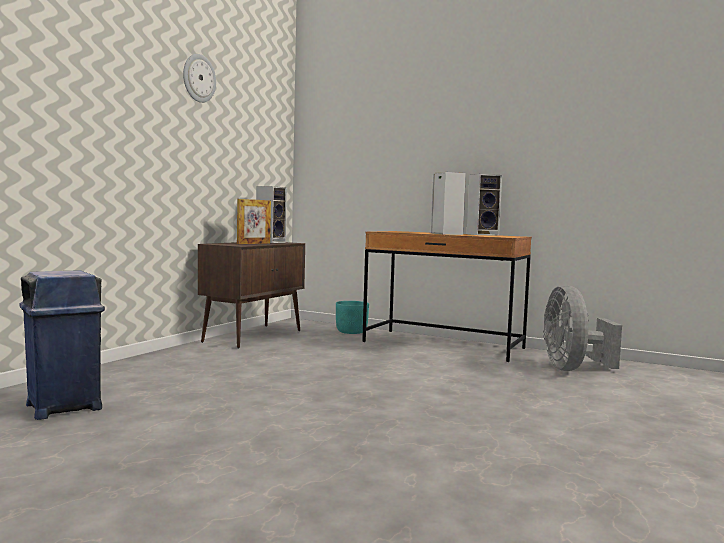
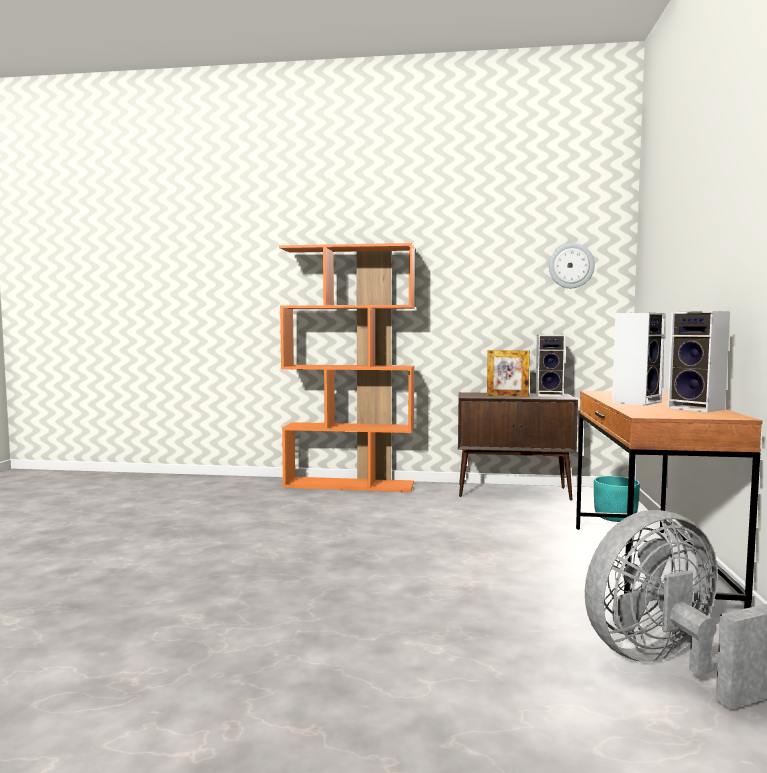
camera: 70 degrees right, 0 degrees up
blue trash can [20,270,105,420] -> none
wall clock [183,54,216,103] -> wall clock moved to [549,243,595,288]
none -> orange bookcase [279,243,415,492]

